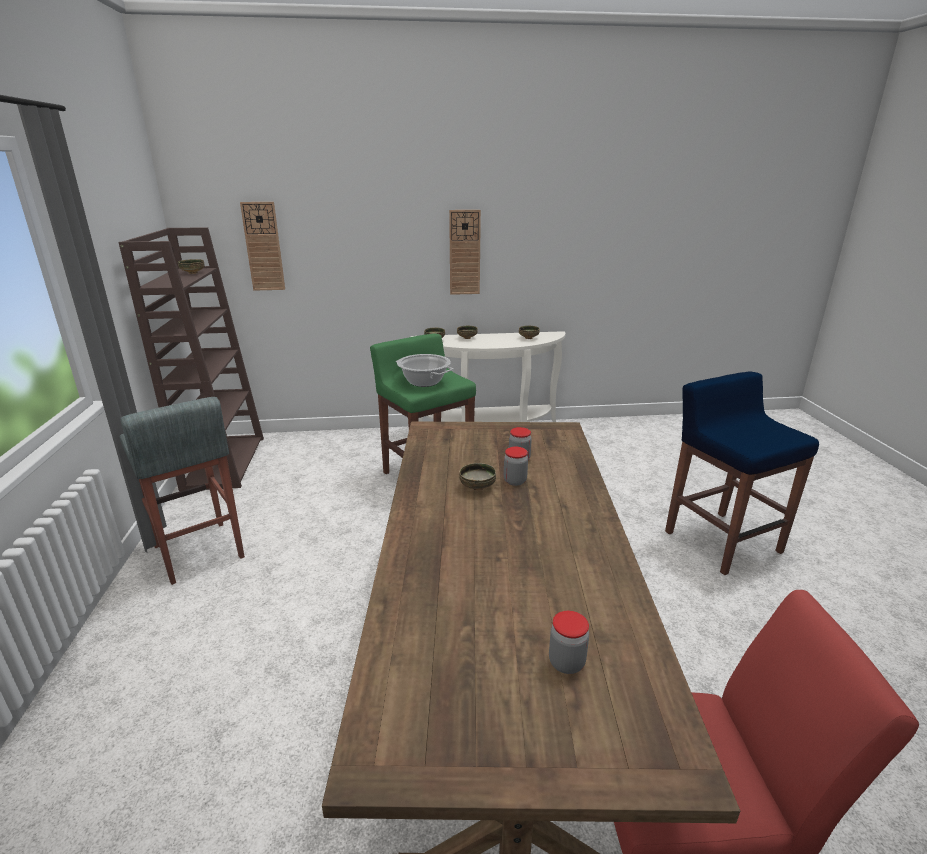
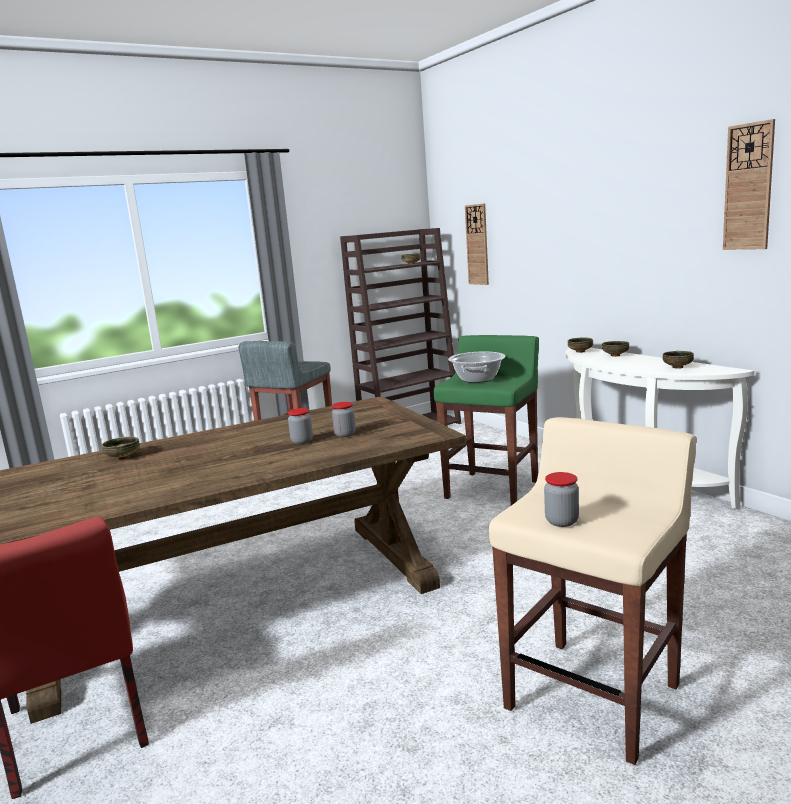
camera: 65 degrees right, 10 degrees down
wall clock [449,210,481,295] -> wall clock moved to [723,119,775,250]
bowl [459,463,496,491] -> bowl moved to [102,437,140,460]
jar [549,611,589,674] -> jar moved to [544,472,579,527]
blue stool [665,371,819,575] -> beige stool [489,417,697,765]

